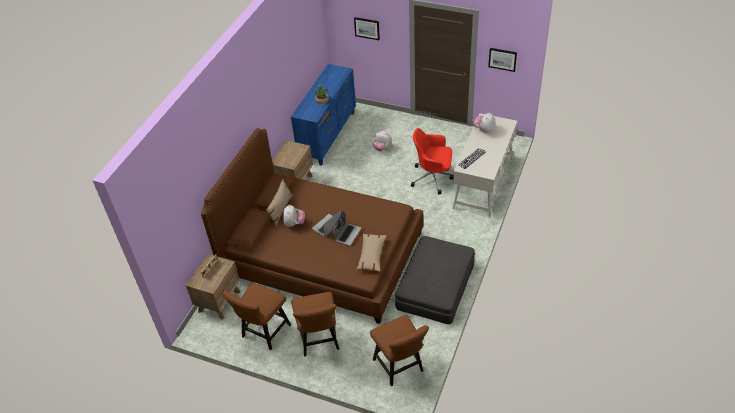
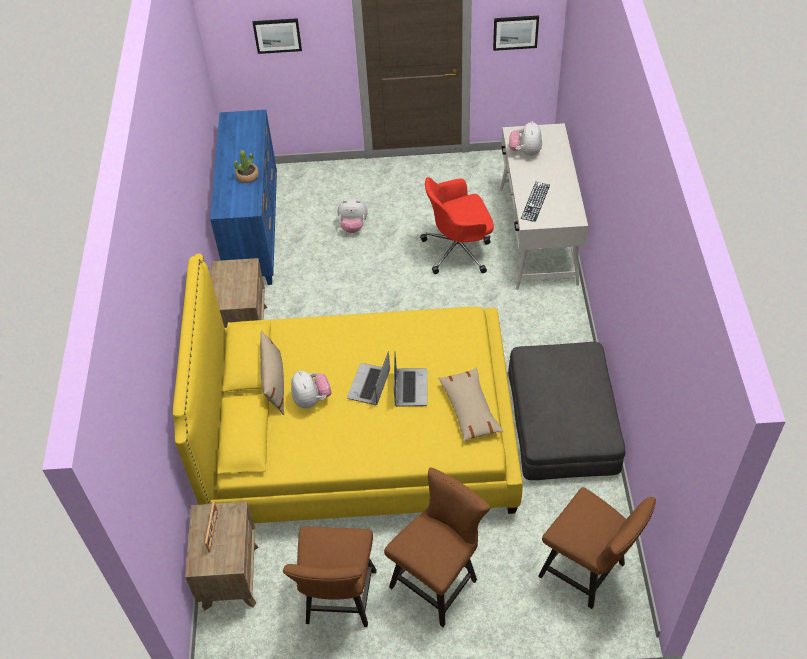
camera: 25 degrees left, 5 degrees up
brown bed [201,128,423,324] -> yellow bed [173,254,523,523]
brown chair [291,292,339,357] -> brown chair turned 105 degrees counterclockwise [384,467,490,627]

